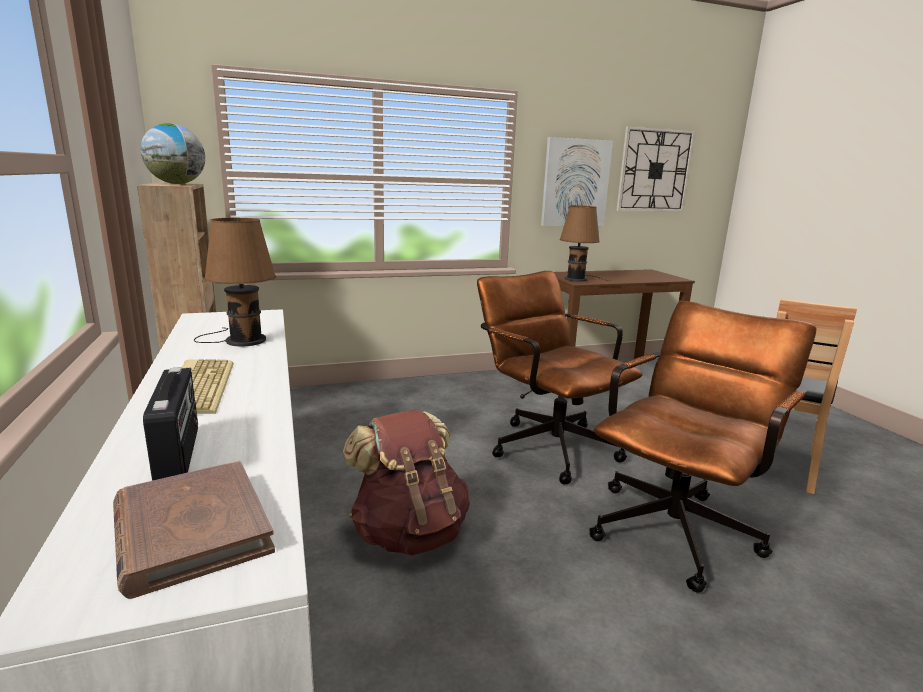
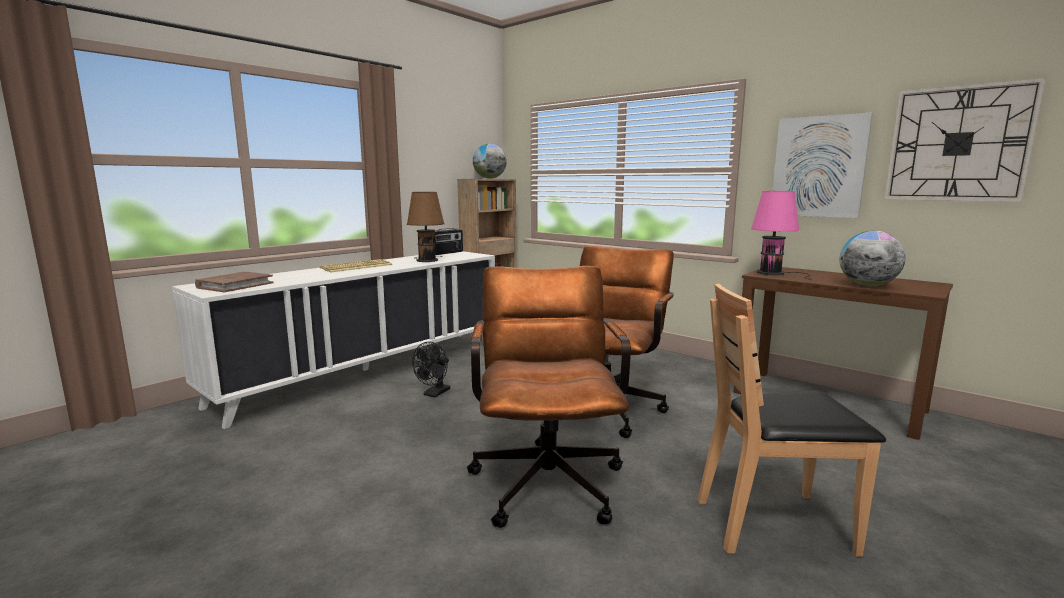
camera: 60 degrees right, 5 degrees down
radio [143,367,198,481] -> radio moved to [435,228,463,255]
brown backpack [343,409,470,556] -> black fan [412,342,450,398]
brown table lamp [560,205,605,281] -> pink table lamp [751,191,810,279]
brown office chair [589,301,817,593] -> brown office chair turned 105 degrees counterclockwise [467,266,631,528]
none -> globe [840,231,906,286]

